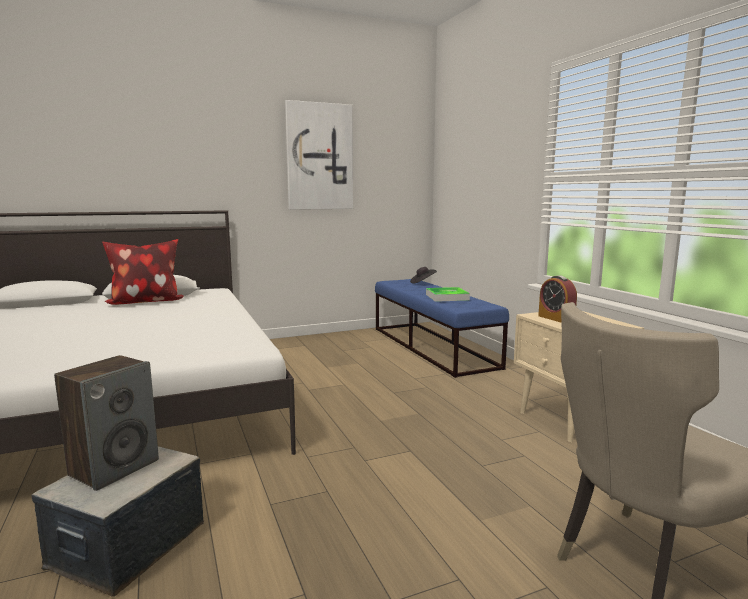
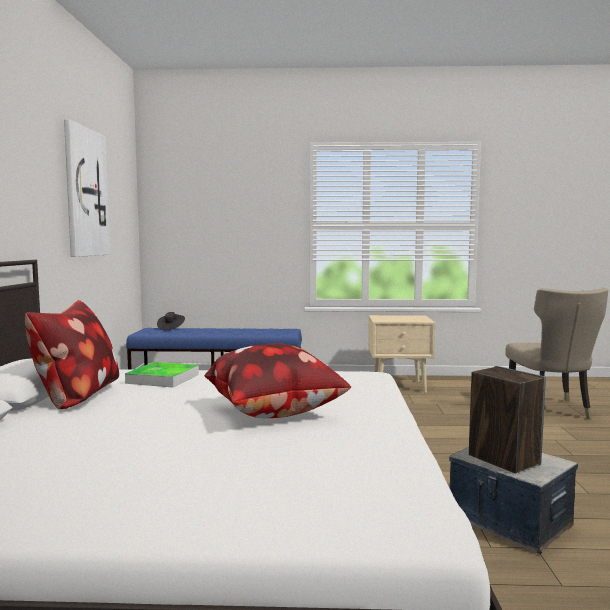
camera: 65 degrees left, 5 degrees down
tray [426,287,470,302] -> tray moved to [125,362,199,388]
alarm clock [538,276,577,322] -> none
none -> pillow [204,344,351,418]

